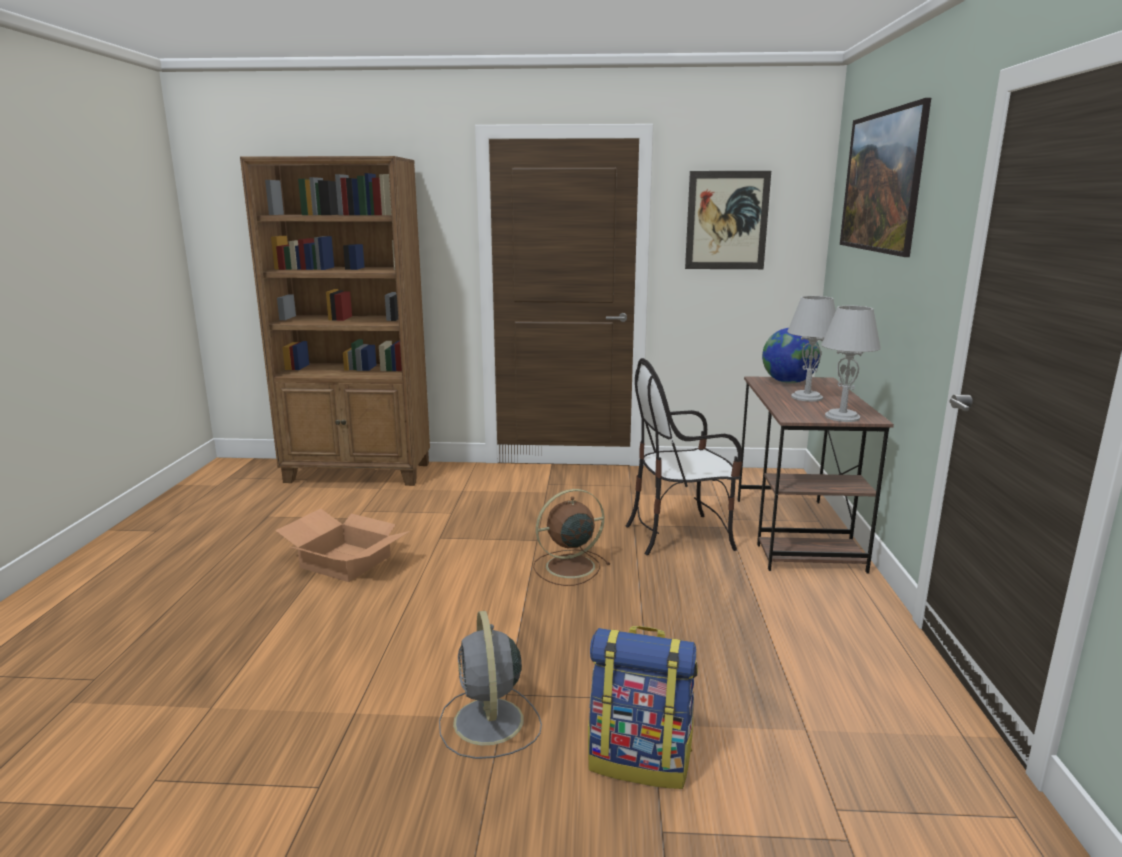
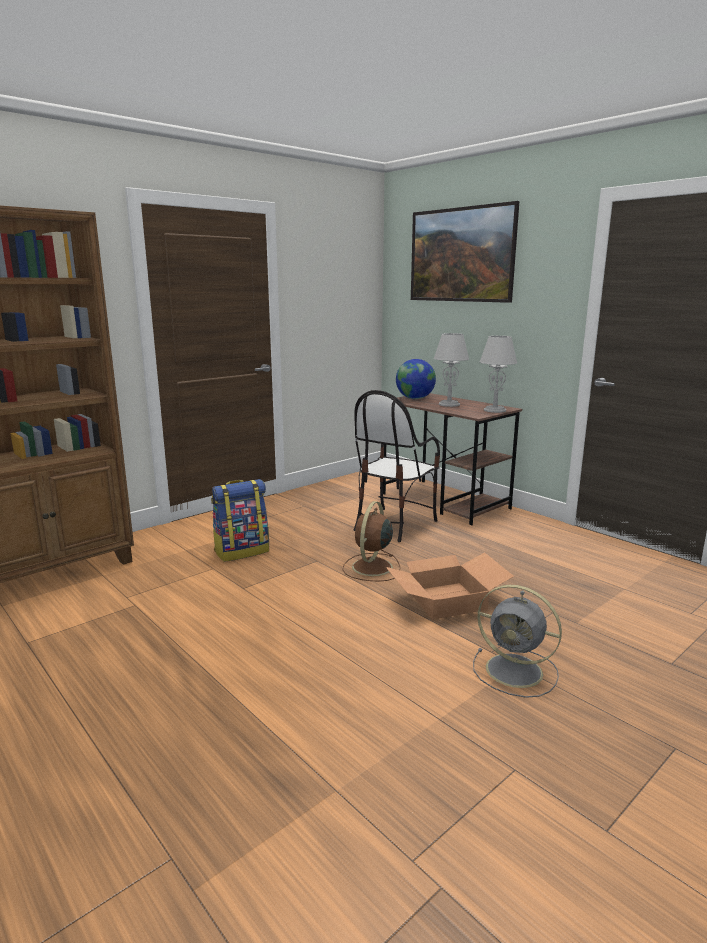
camera: 45 degrees left, 0 degrees up
cardboard box [275,509,410,582] -> cardboard box moved to [386,552,514,620]
backpack [588,626,698,789] -> backpack moved to [211,479,269,562]
picture [685,171,771,269] -> none

